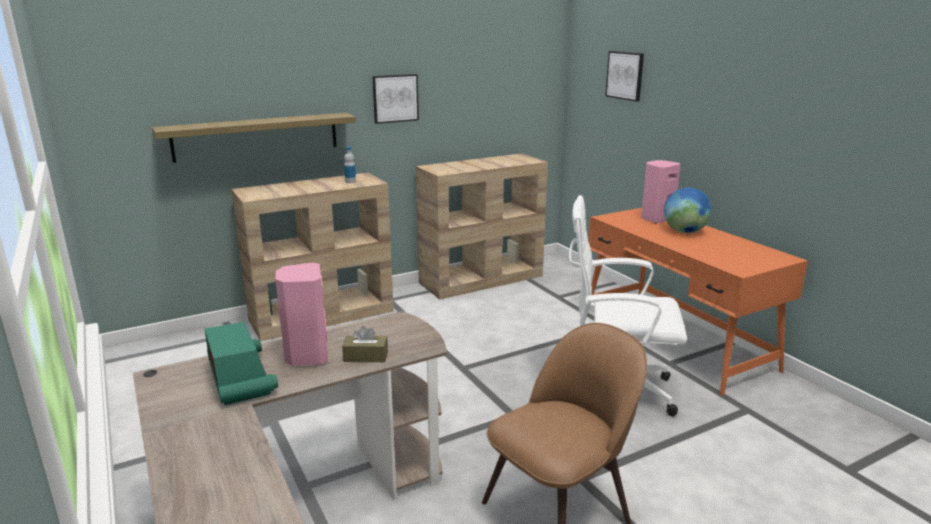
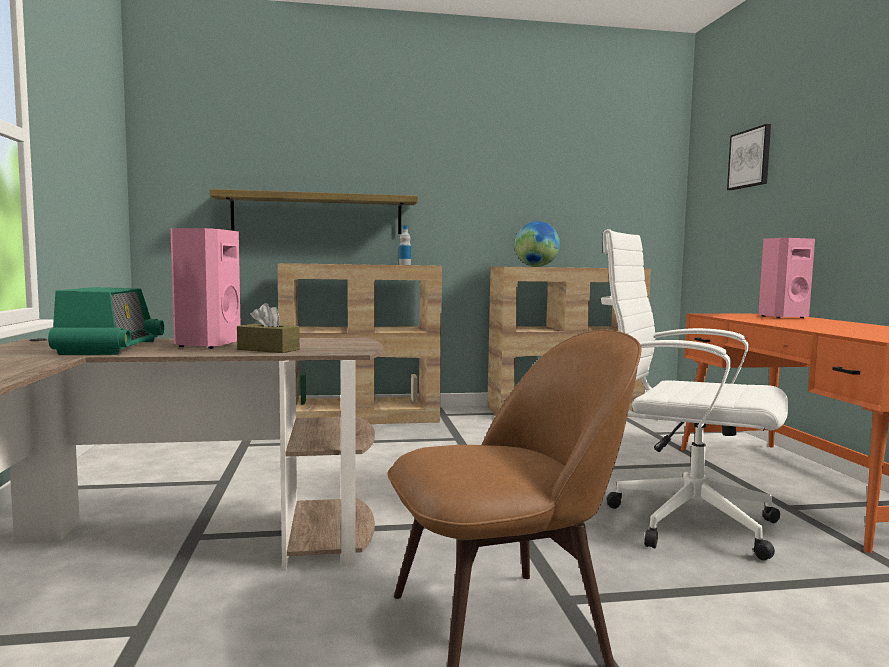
camera: 20 degrees right, 15 degrees down
picture [372,74,419,124] -> none
globe [664,187,712,233] -> globe moved to [514,221,560,267]

